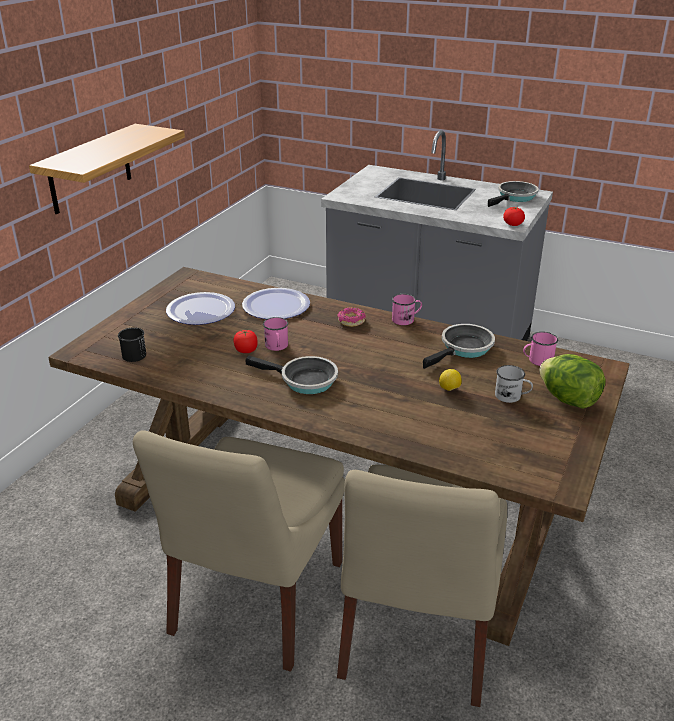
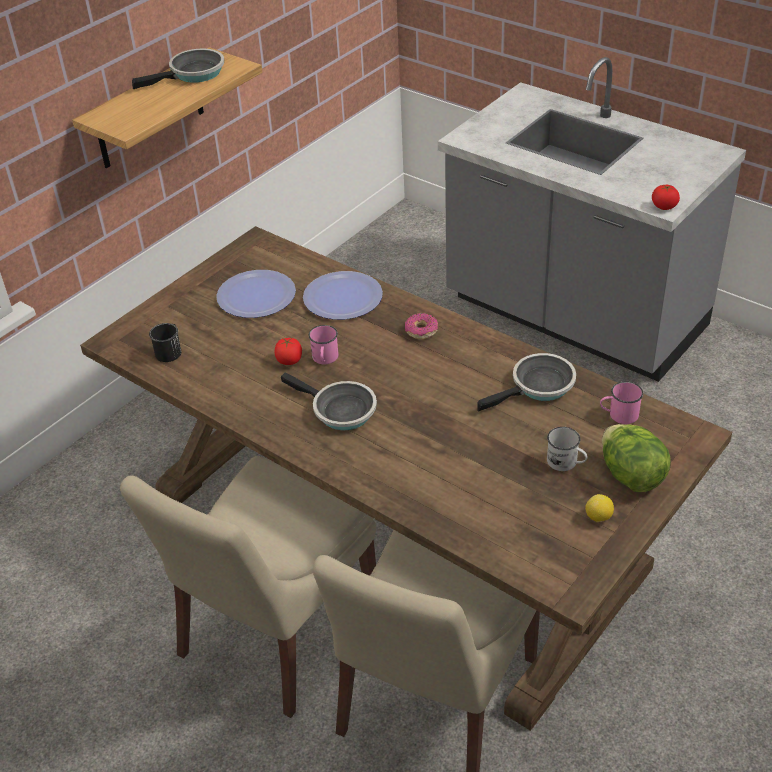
camera: 15 degrees right, 10 degrees up
pink mug [392,294,422,325] -> none
lemon [439,369,462,391] -> lemon moved to [585,494,614,522]
frying pan [488,181,539,207] -> frying pan moved to [132,49,224,89]

